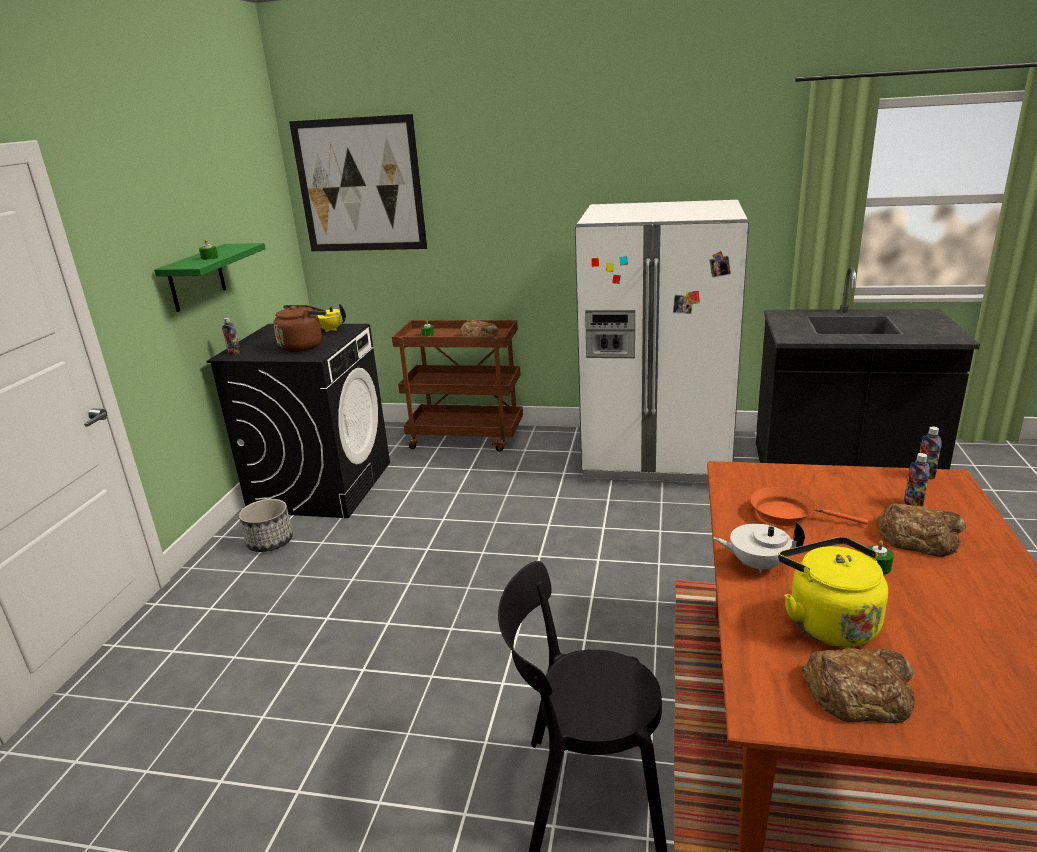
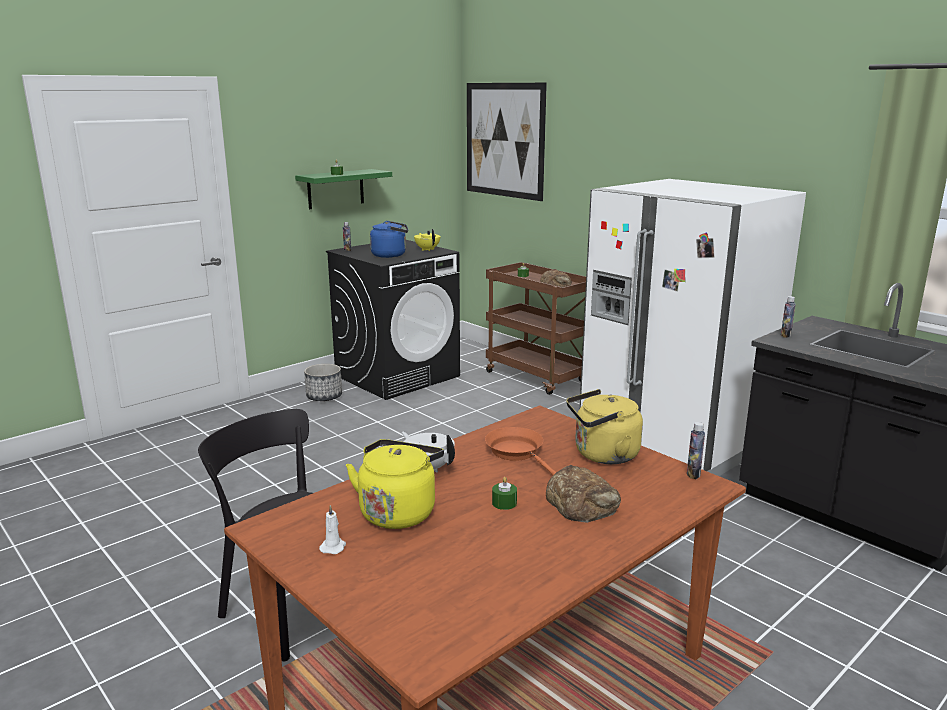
camera: 35 degrees right, 5 degrees down
brown kettle [273,305,326,352] -> blue kettle [370,221,408,258]
bread [802,648,915,723] -> white candle [319,505,346,554]
bottle [904,453,930,506] -> bottle moved to [781,296,796,338]
none -> yellow kettle [566,389,643,464]

